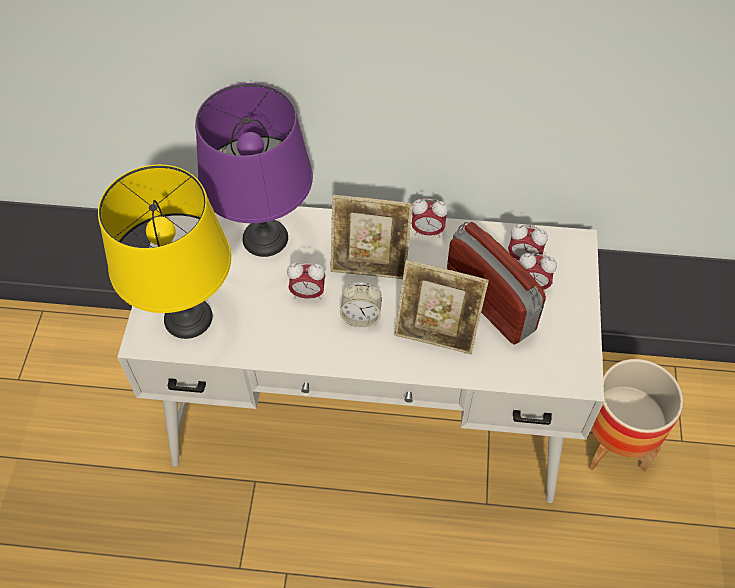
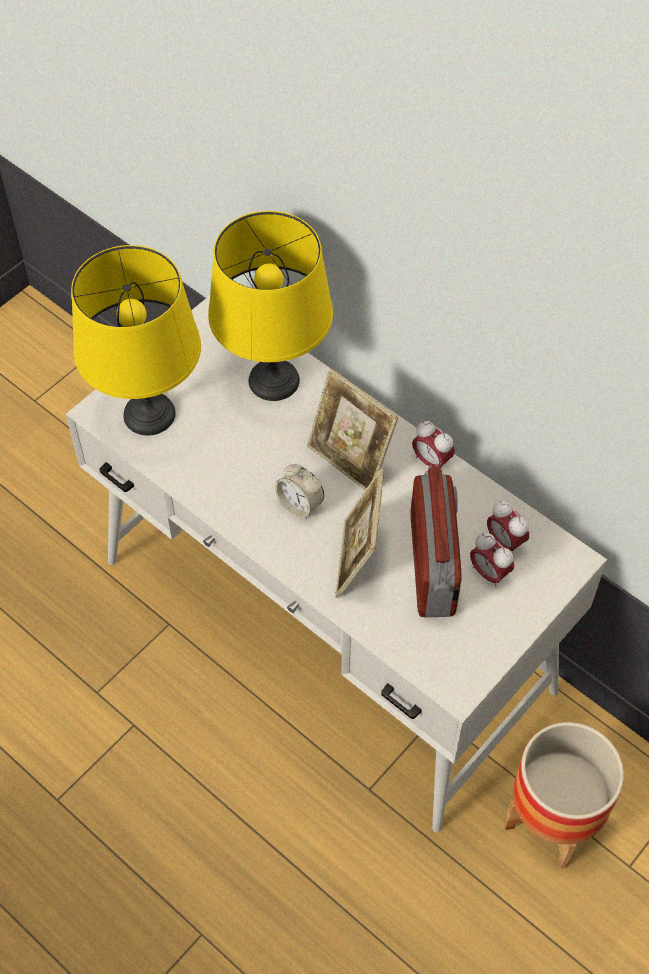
camera: 35 degrees right, 0 degrees up
purple table lamp [195,83,313,257] -> yellow table lamp [208,211,333,401]
alarm clock [287,263,326,300] -> none
picture frame [394,260,489,354] -> picture frame turned 45 degrees clockwise [335,469,384,598]

